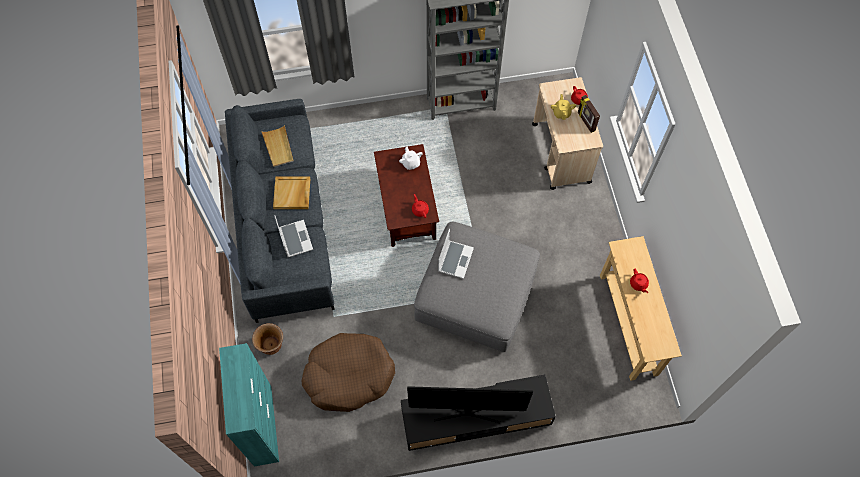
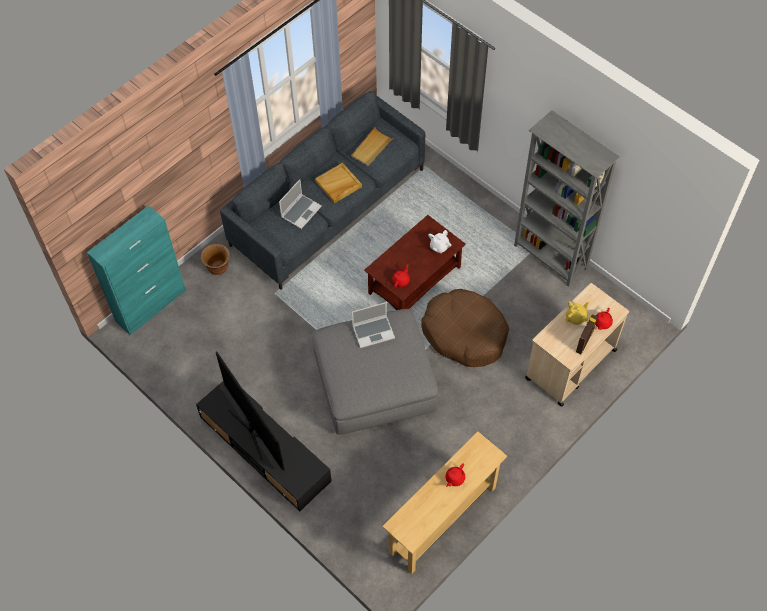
camera: 55 degrees right, 5 degrees down
brown dog bed [301,333,395,412] -> brown dog bed moved to [421,289,509,367]

